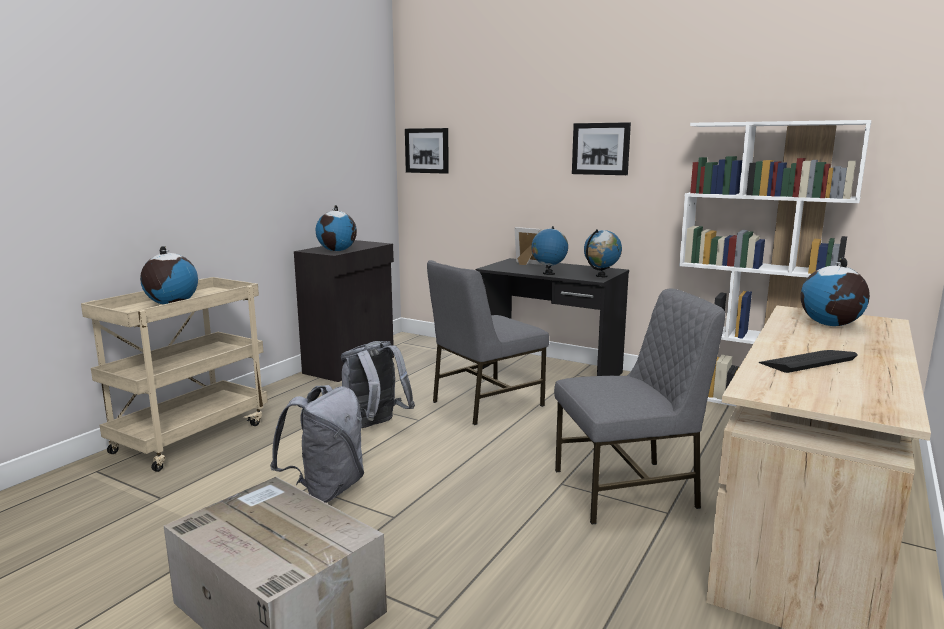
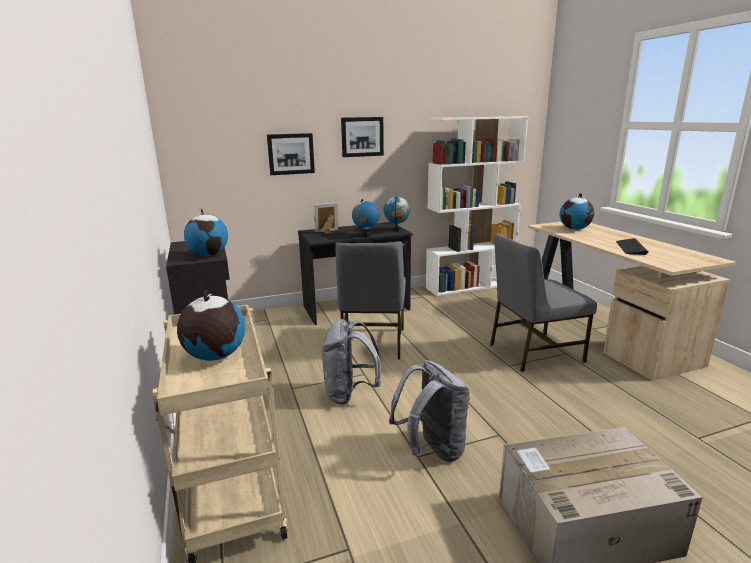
camera: 50 degrees left, 5 degrees up
picture [405,128,449,174] -> picture moved to [267,133,315,175]
grey chair [554,289,725,525] -> grey chair turned 135 degrees counterclockwise [490,233,597,372]

